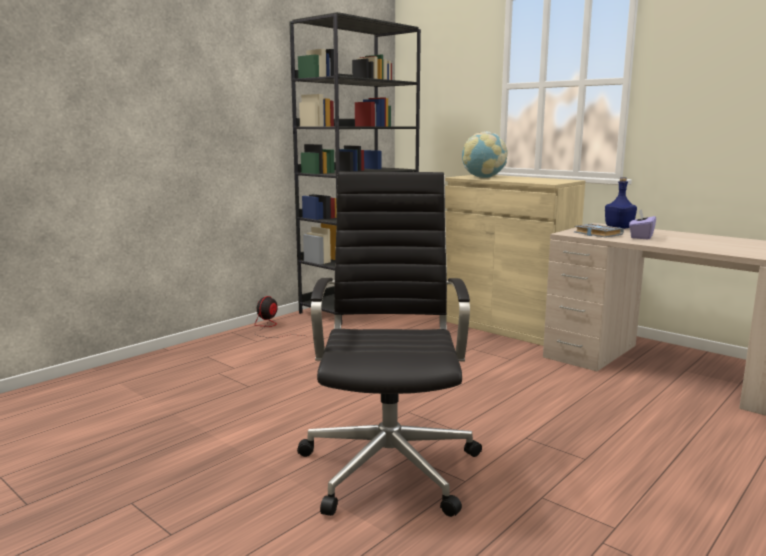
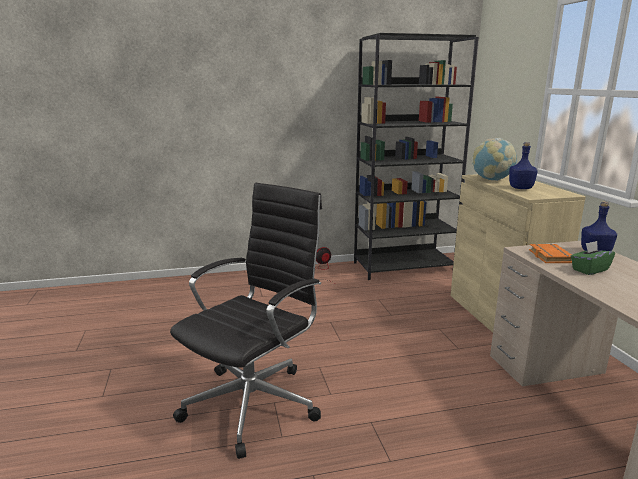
camera: 35 degrees right, 5 degrees up
grey book [574,224,624,238] -> orange book [529,244,572,263]
purple tissue box [629,209,656,240] -> green tissue box [571,241,615,275]
none -> blue bottle [509,142,538,189]

